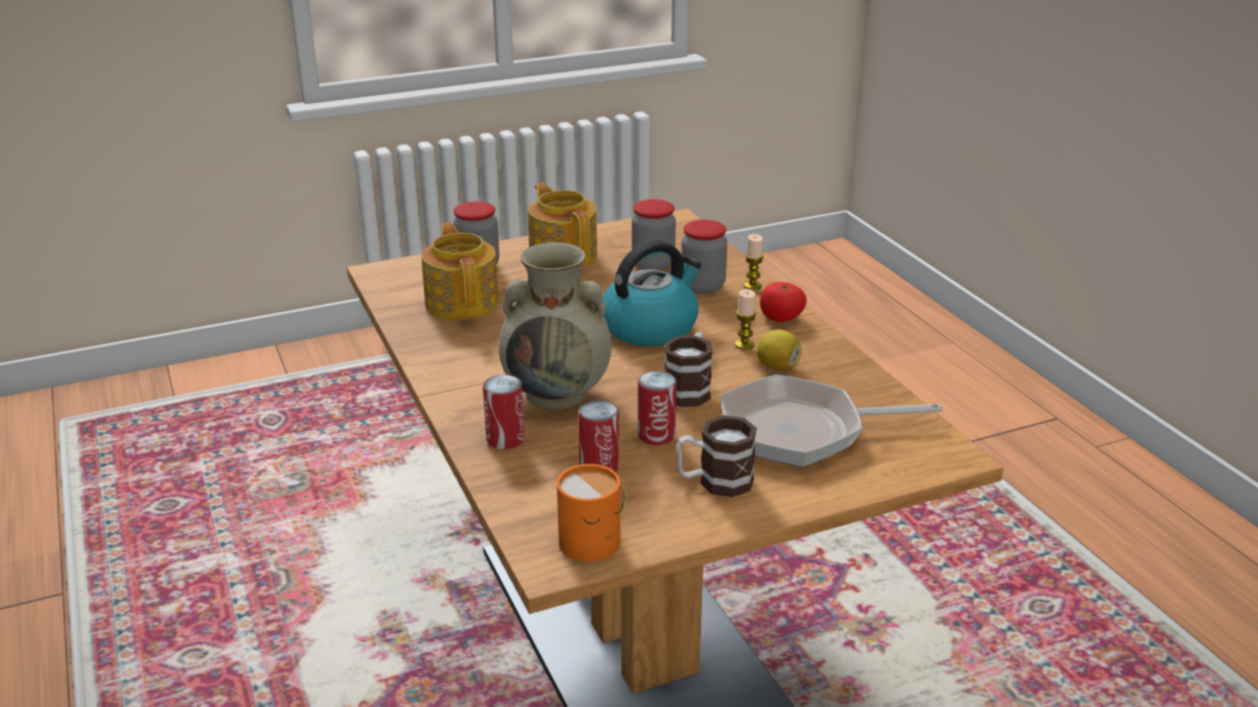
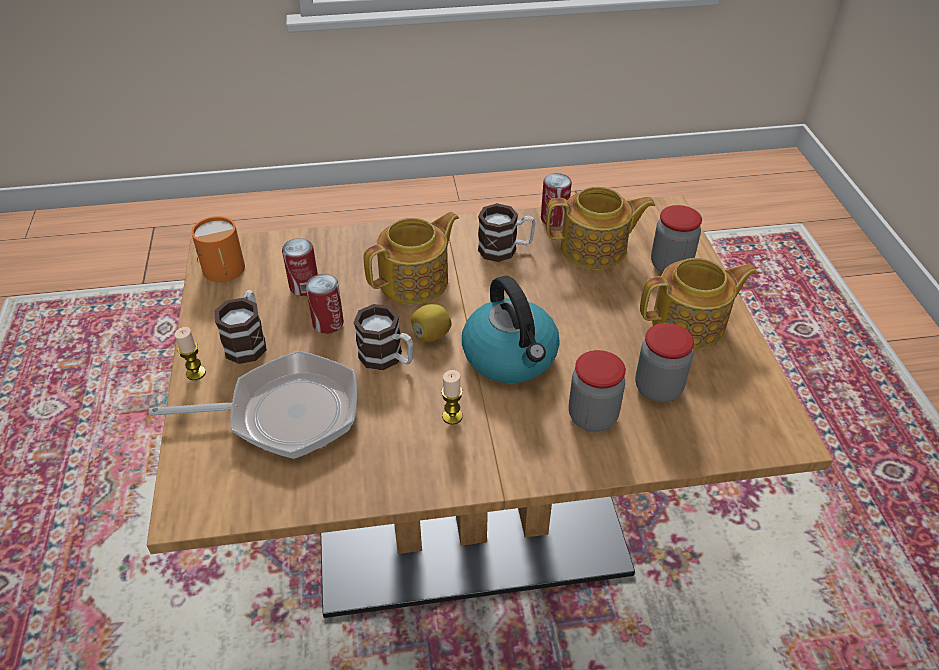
camera: 105 degrees right, 15 degrees up
can [483,375,525,449] -> can moved to [541,173,572,227]
beige vase [499,242,611,410] -> teapot [364,211,459,304]
frying pan [721,374,943,467] -> frying pan turned 75 degrees clockwise [148,351,357,459]
candle [744,234,764,290] -> candle moved to [175,327,206,380]
lemon [757,329,802,370] -> lemon moved to [411,304,452,342]
tomato [760,282,807,322] -> none
none -> mug [478,203,535,262]

